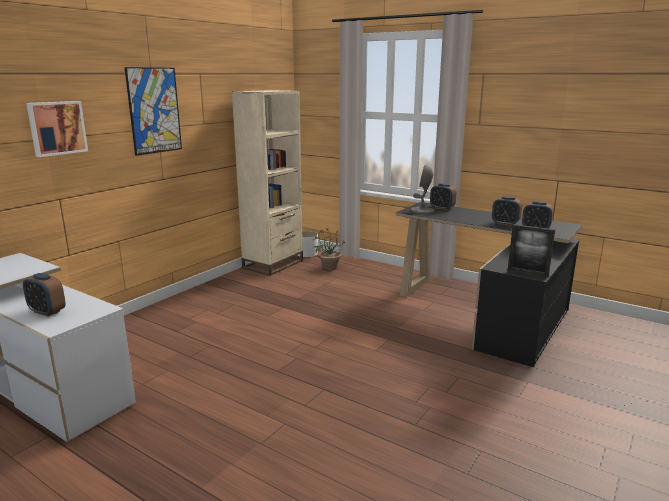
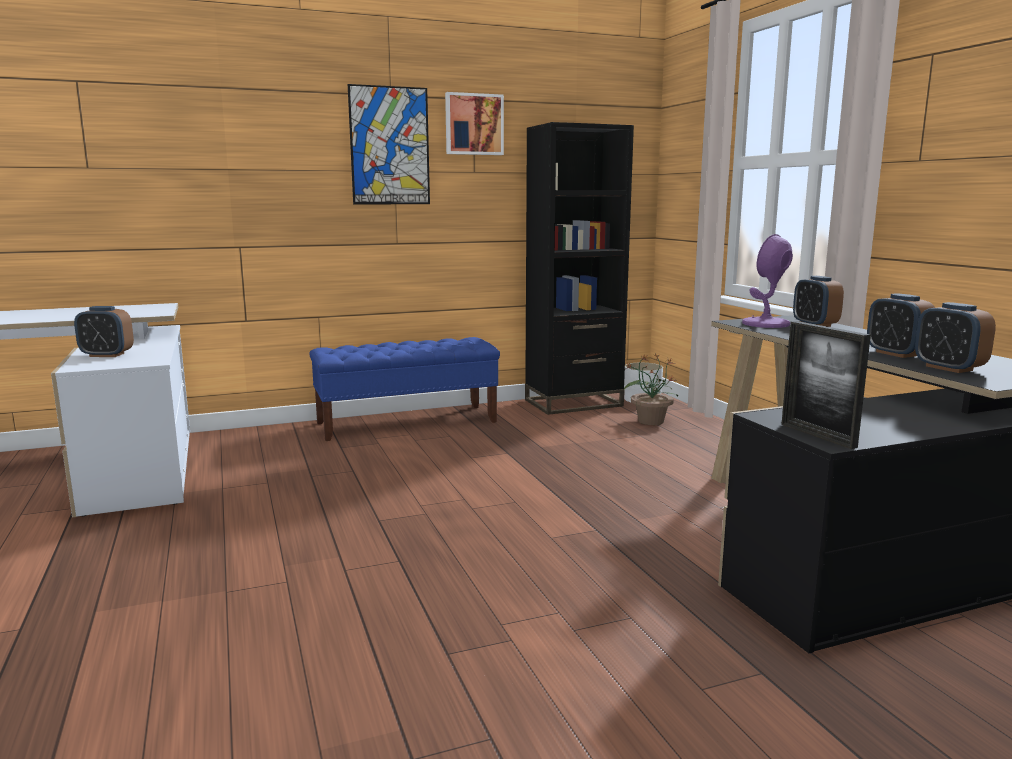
camera: 35 degrees right, 5 degrees down
alarm clock [23,273,66,317] -> alarm clock turned 60 degrees counterclockwise [74,306,134,357]
picture [26,101,88,157] -> picture moved to [445,92,504,155]
beige bookcase [232,90,303,276] -> black bookcase [525,122,634,415]
grey table lamp [411,165,435,214] -> purple table lamp [742,234,793,328]
none -> blue bench [309,337,500,441]

